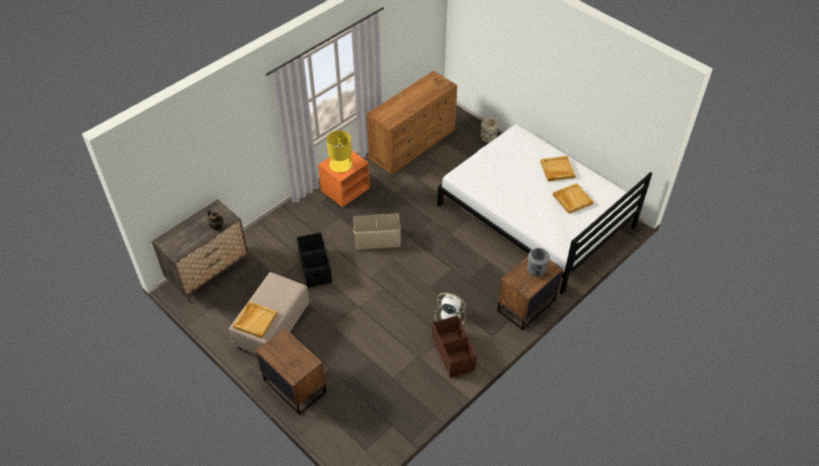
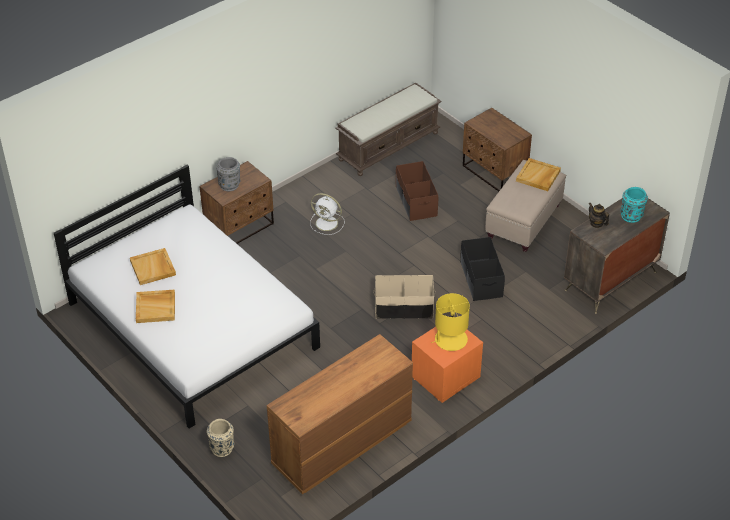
camera: 175 degrees left, 5 degrees down
brown storage box [432,315,477,378] -> brown storage box moved to [396,161,438,221]
none -> brown bench [336,82,442,176]
none -> turquoise vase [620,187,648,223]

